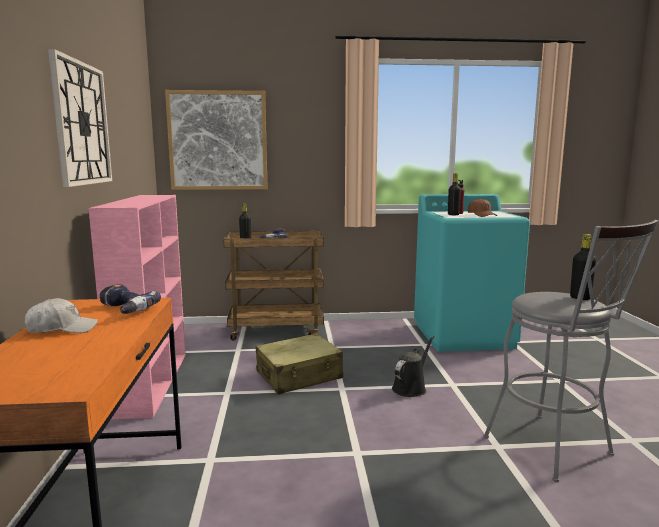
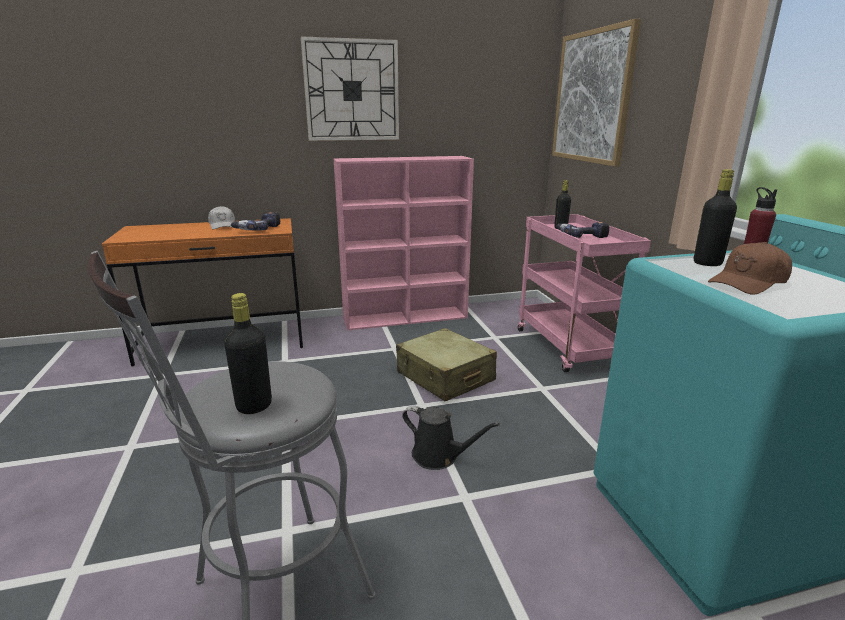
camera: 80 degrees right, 10 degrees up
brown cart [223,231,324,340] -> pink cart [518,214,651,372]

